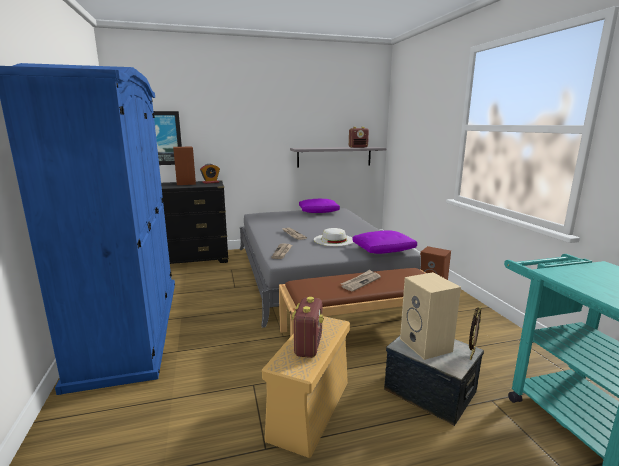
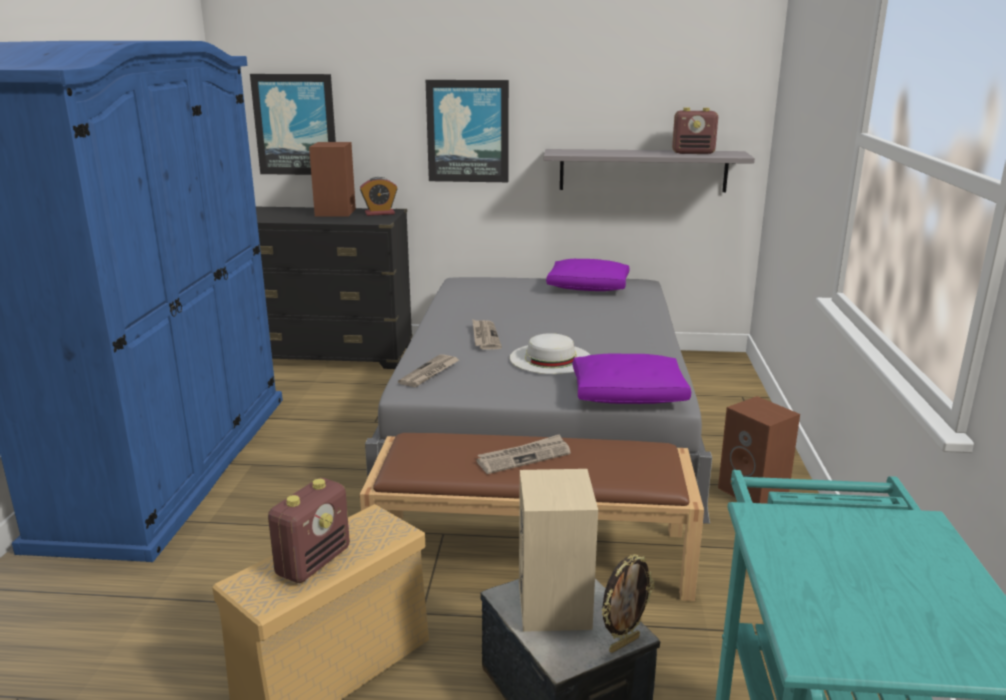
camera: 20 degrees right, 5 degrees up
none -> picture [426,80,509,182]

